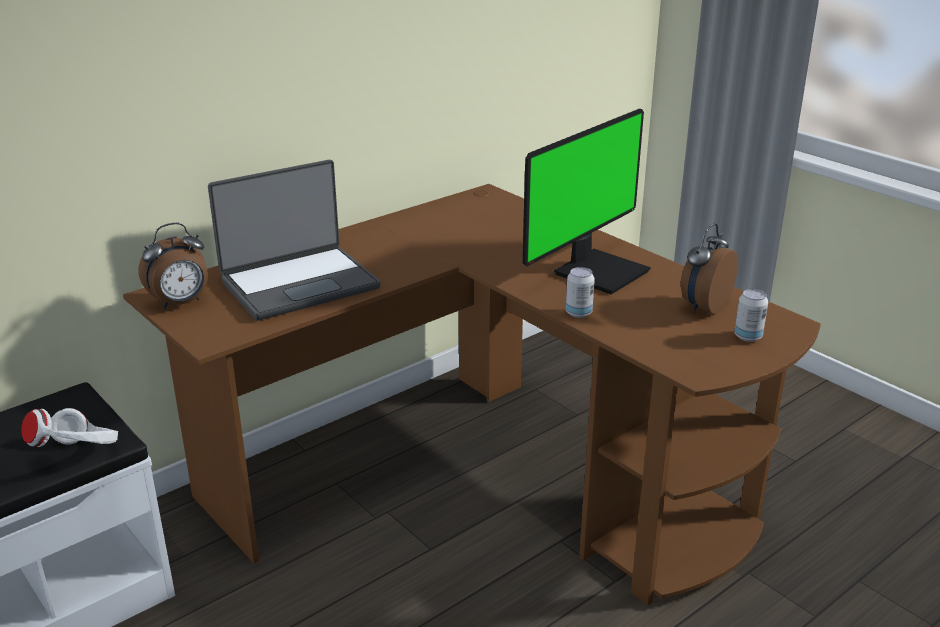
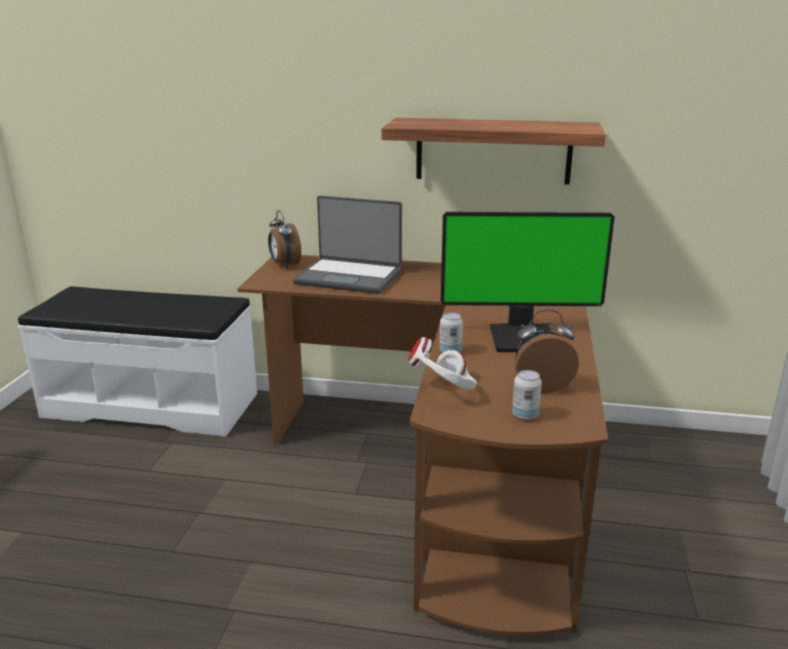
camera: 50 degrees right, 5 degrees down
white headphones [21,408,118,447] -> white headphones moved to [408,337,477,390]
alarm clock [138,223,208,309] -> alarm clock turned 45 degrees clockwise [268,210,301,268]
none -> shelf [381,118,606,185]

